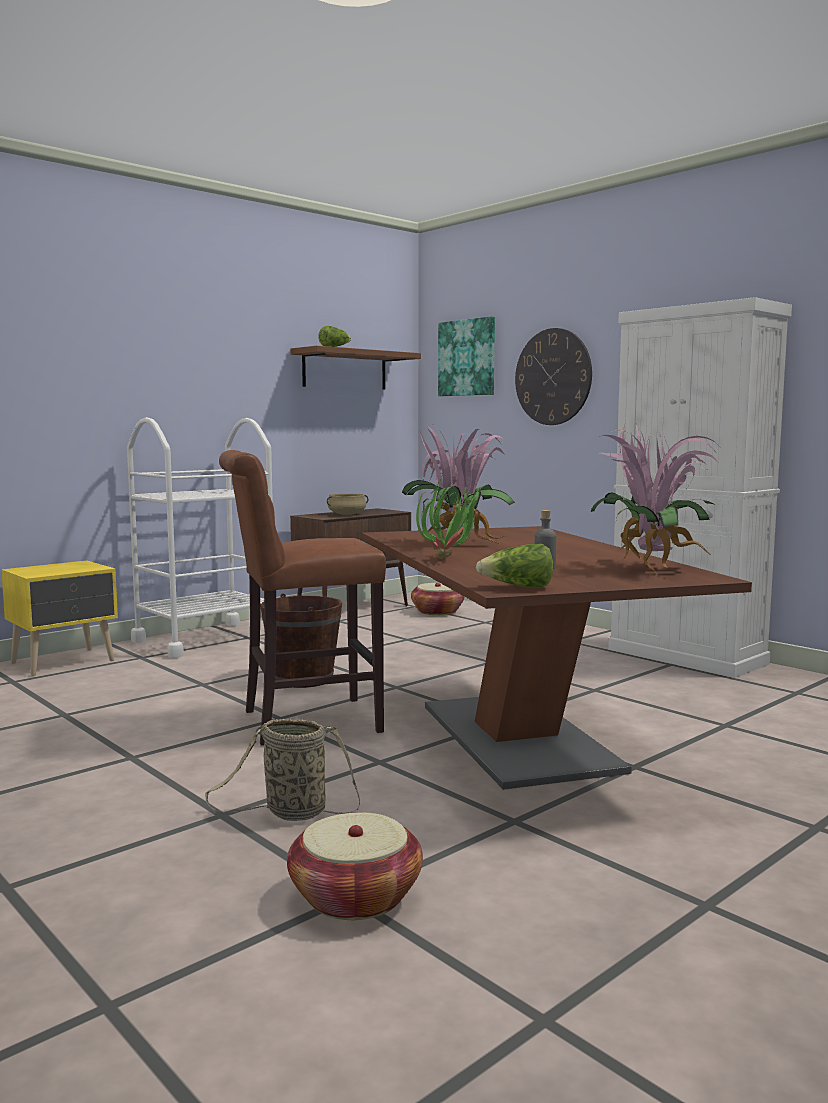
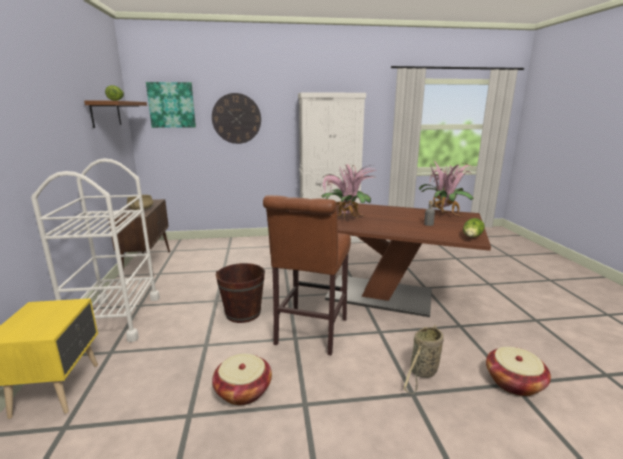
camera: 55 degrees left, 10 degrees up
basket [411,583,464,615] -> basket moved to [212,354,272,405]
potted plant [416,477,481,559] -> none

